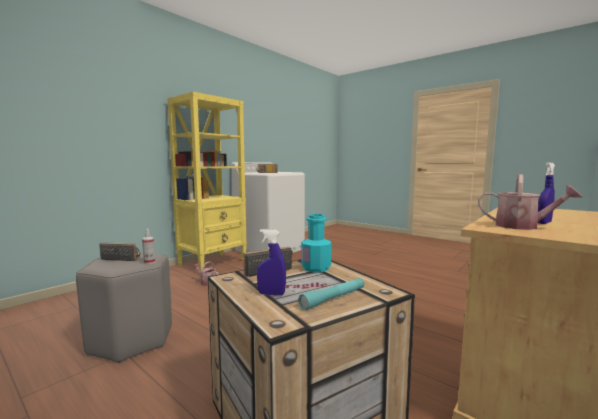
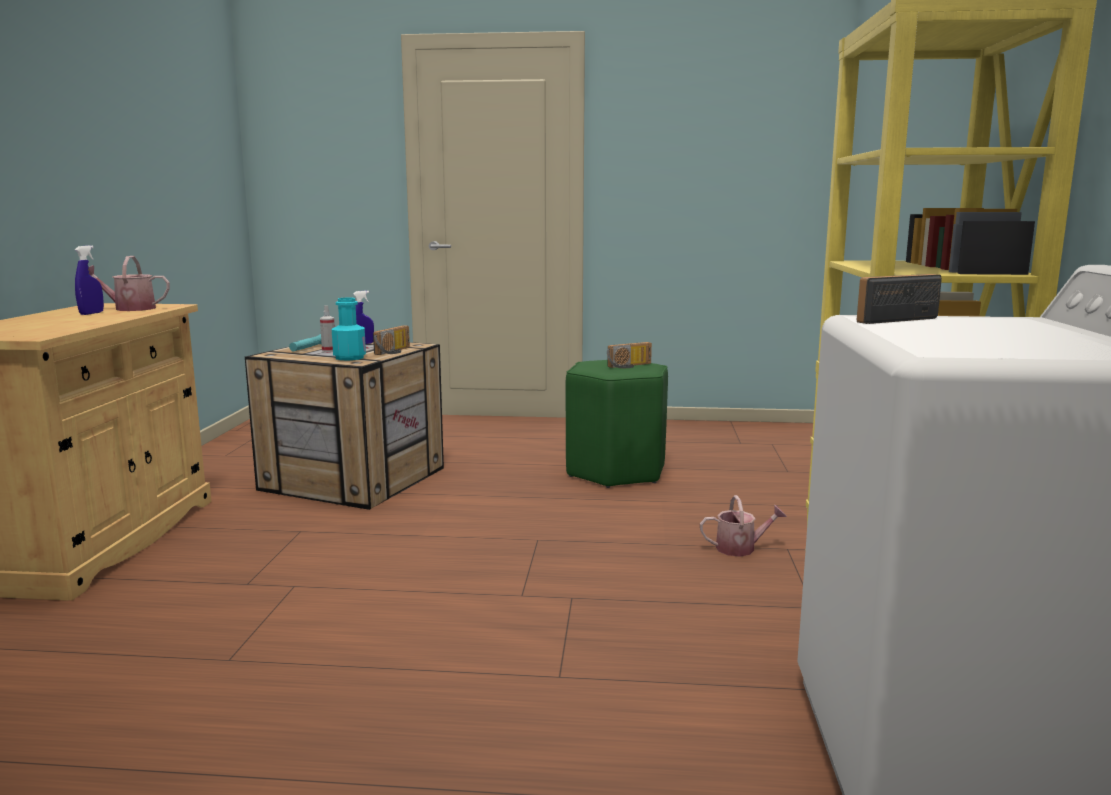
camera: 145 degrees right, 5 degrees up
grey stool [76,252,172,363] -> green stool [566,360,668,488]
spray bottle [142,229,155,264] -> spray bottle moved to [320,305,335,352]

